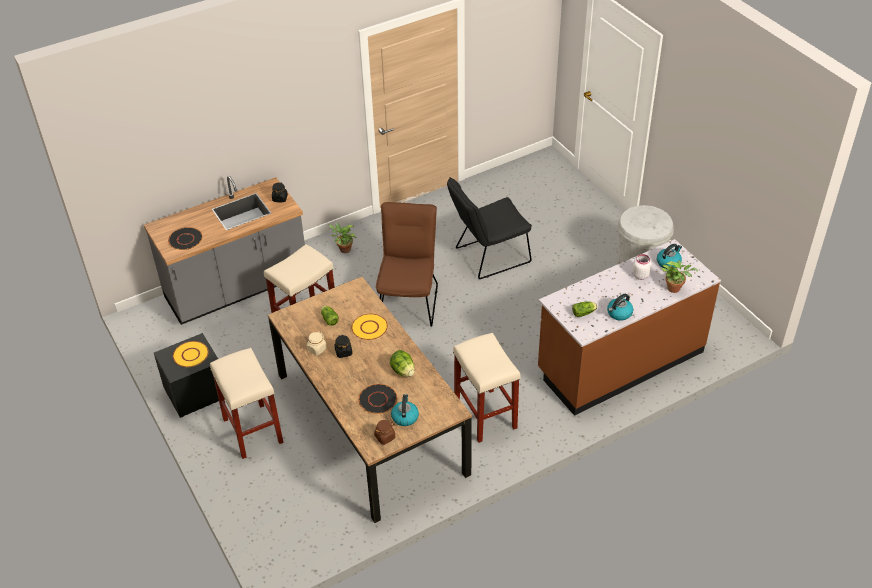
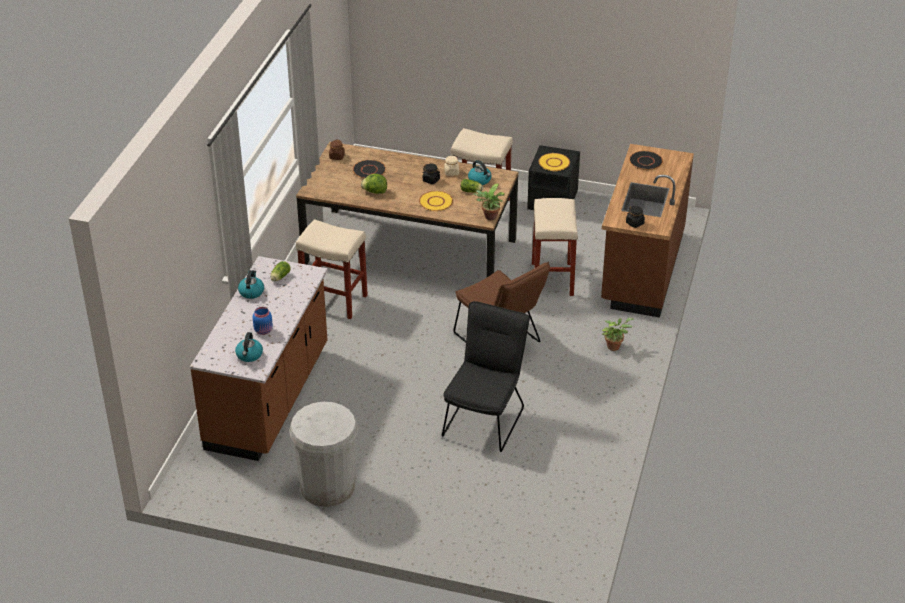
camera: 135 degrees right, 5 degrees down
grey counter [144,176,305,325] -> brown counter [601,144,694,318]
kettle [391,394,419,426] -> kettle moved to [468,160,491,185]
white jar [632,254,652,280] -> blue jar [253,307,273,335]
potted plant [661,261,698,293] -> potted plant moved to [473,184,504,220]

